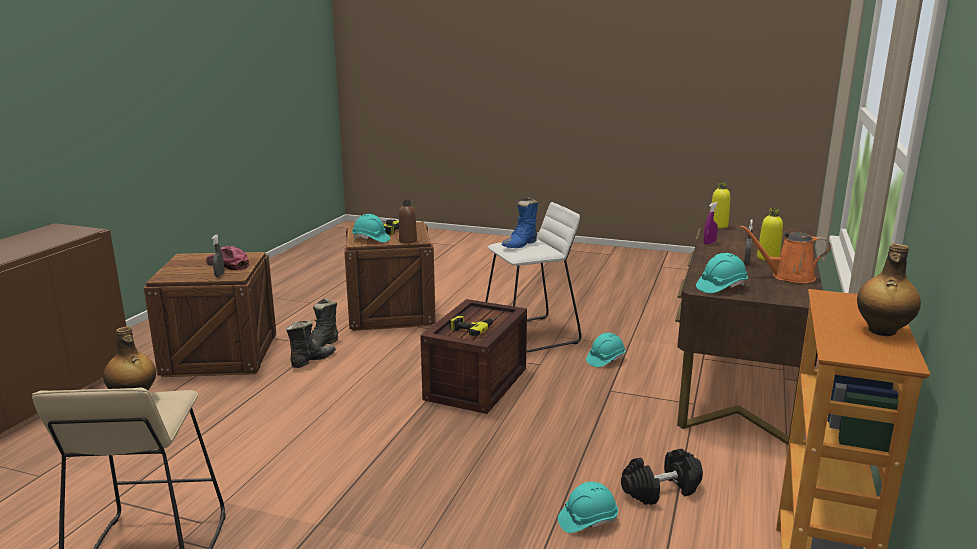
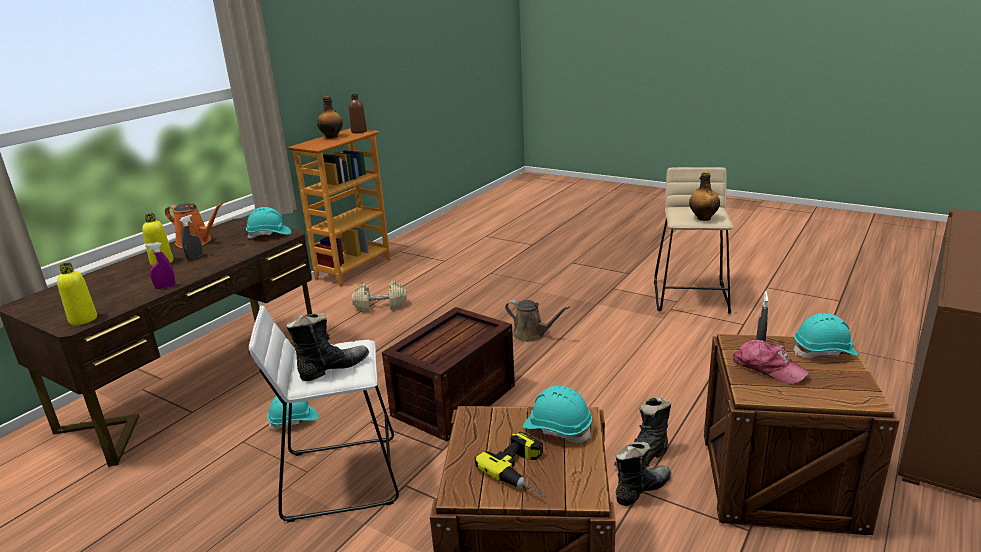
camera: 165 degrees left, 5 degrees up
brown bottle [399,199,417,243] -> brown bottle moved to [349,94,367,133]
power drill [449,314,500,337] -> none
blue boot [501,197,538,248] -> black boot [286,313,369,381]
turquoise hard hat [558,482,618,533] -> turquoise hard hat moved to [794,313,858,358]
black dumbbell [621,449,703,505] -> beige dumbbell [352,281,407,312]
none -> brown watering can [505,300,570,342]

